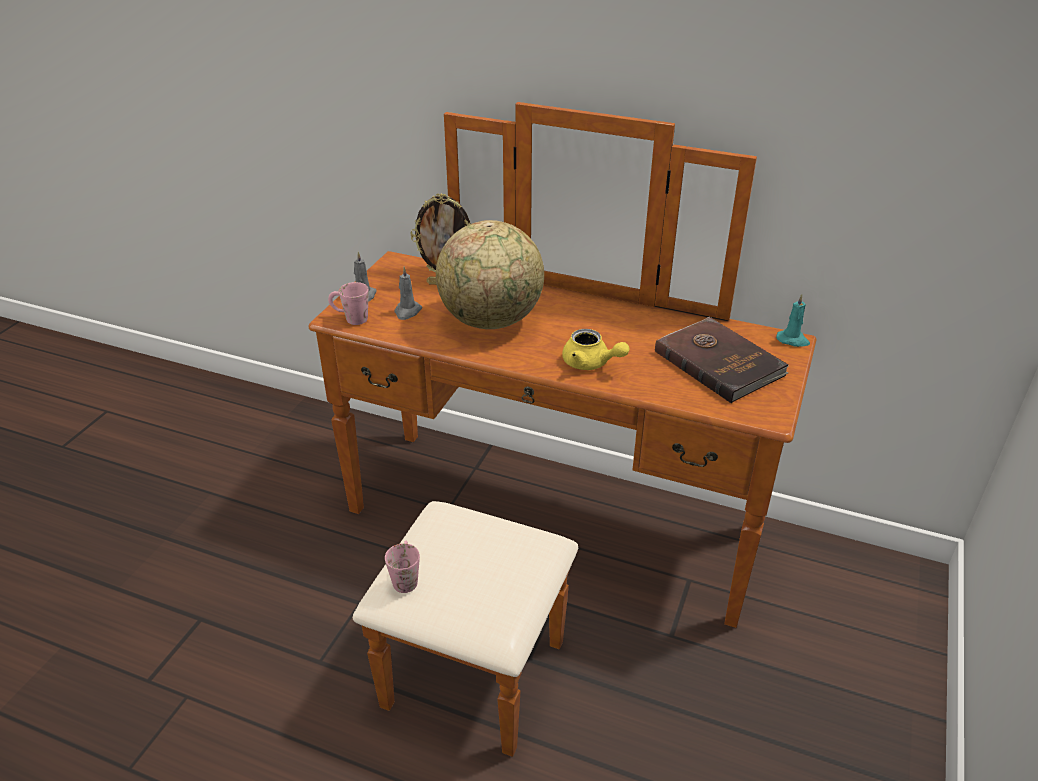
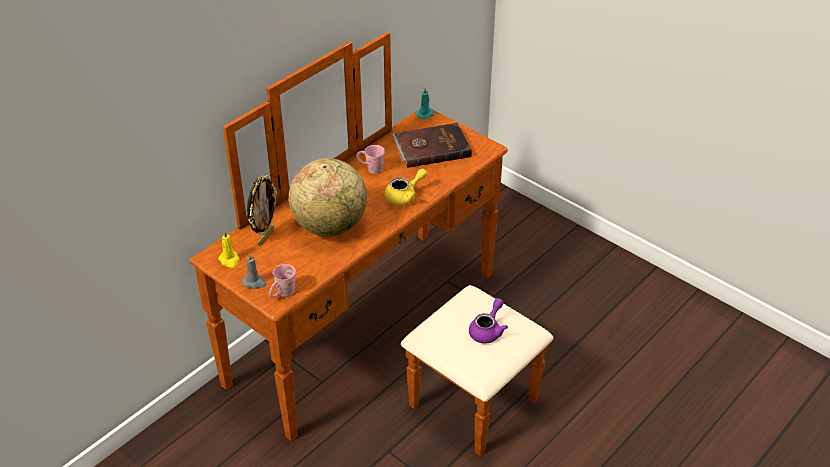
camera: 70 degrees left, 5 degrees up
pink mug [385,541,420,593] -> pink mug moved to [356,145,385,174]
grey candle [394,267,422,320] -> none
none -> yellow candle [218,231,239,268]
none -> purple teapot [469,298,508,344]

